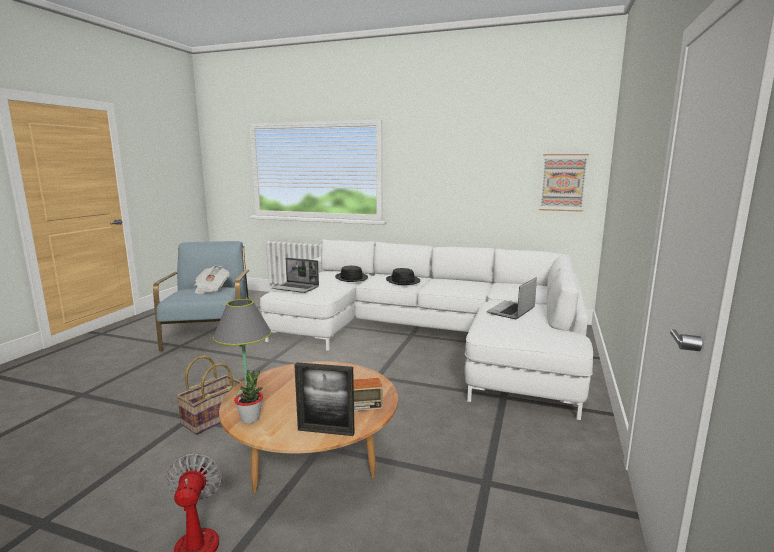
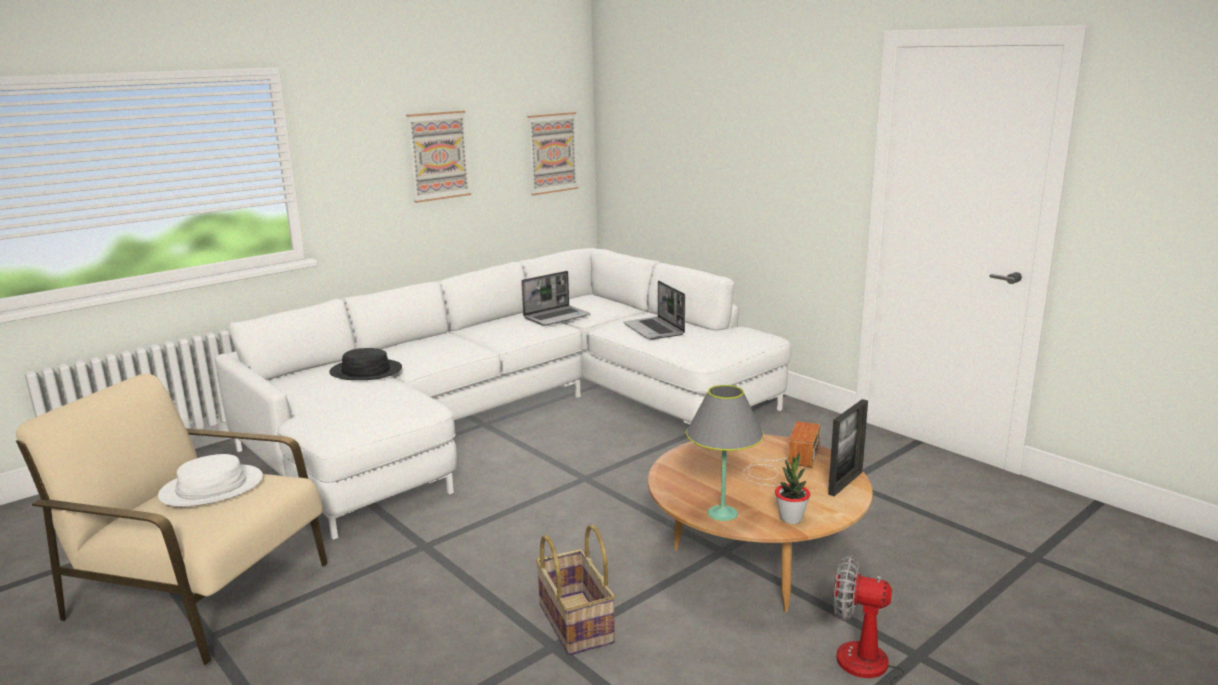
camera: 60 degrees left, 5 degrees up
blue armchair [153,241,249,351] -> beige armchair [16,374,328,665]
newspaper [194,266,229,294] -> white hat [158,454,263,506]
laptop [272,258,319,293] -> laptop moved to [521,271,591,326]
black hat [386,268,420,285] -> none
none -> picture [406,111,471,203]

